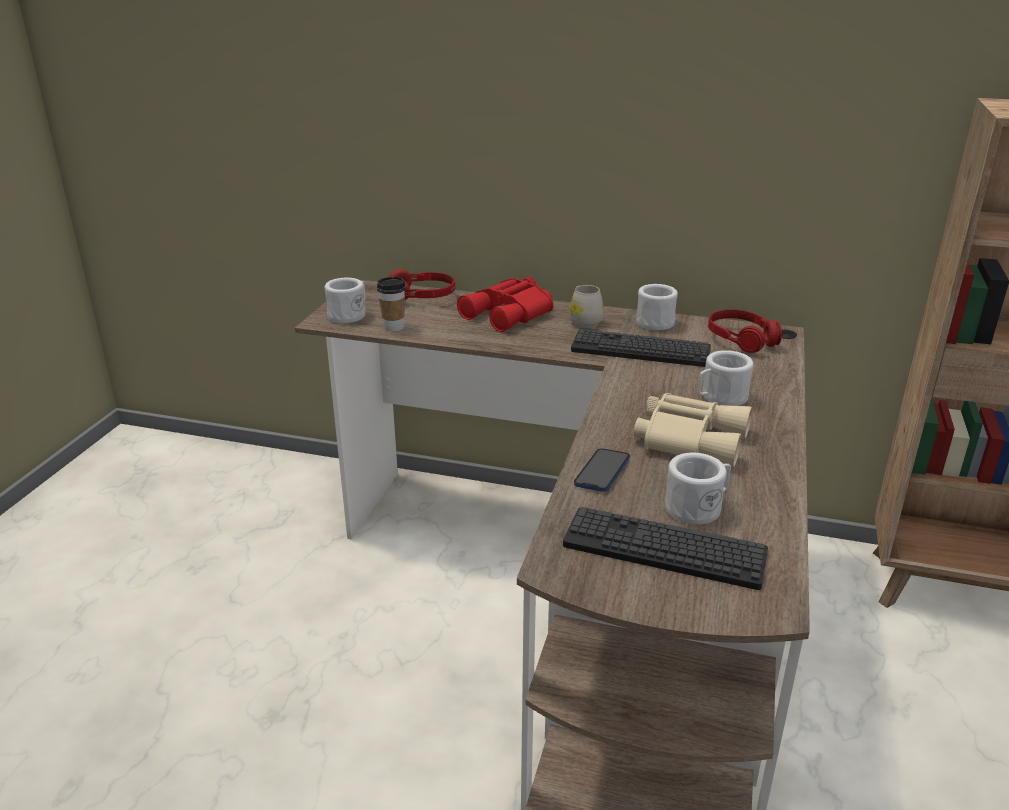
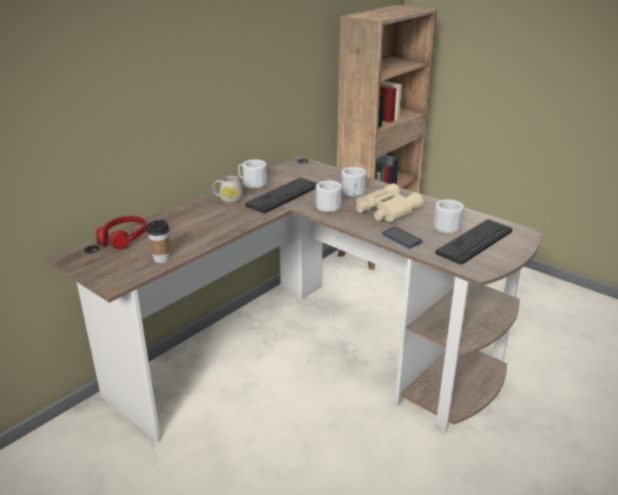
camera: 65 degrees left, 0 degrees up
white mug [324,278,366,323] -> white mug moved to [316,180,342,212]
red binoculars [457,277,553,332] -> none
red headphones [708,309,782,353] -> none

